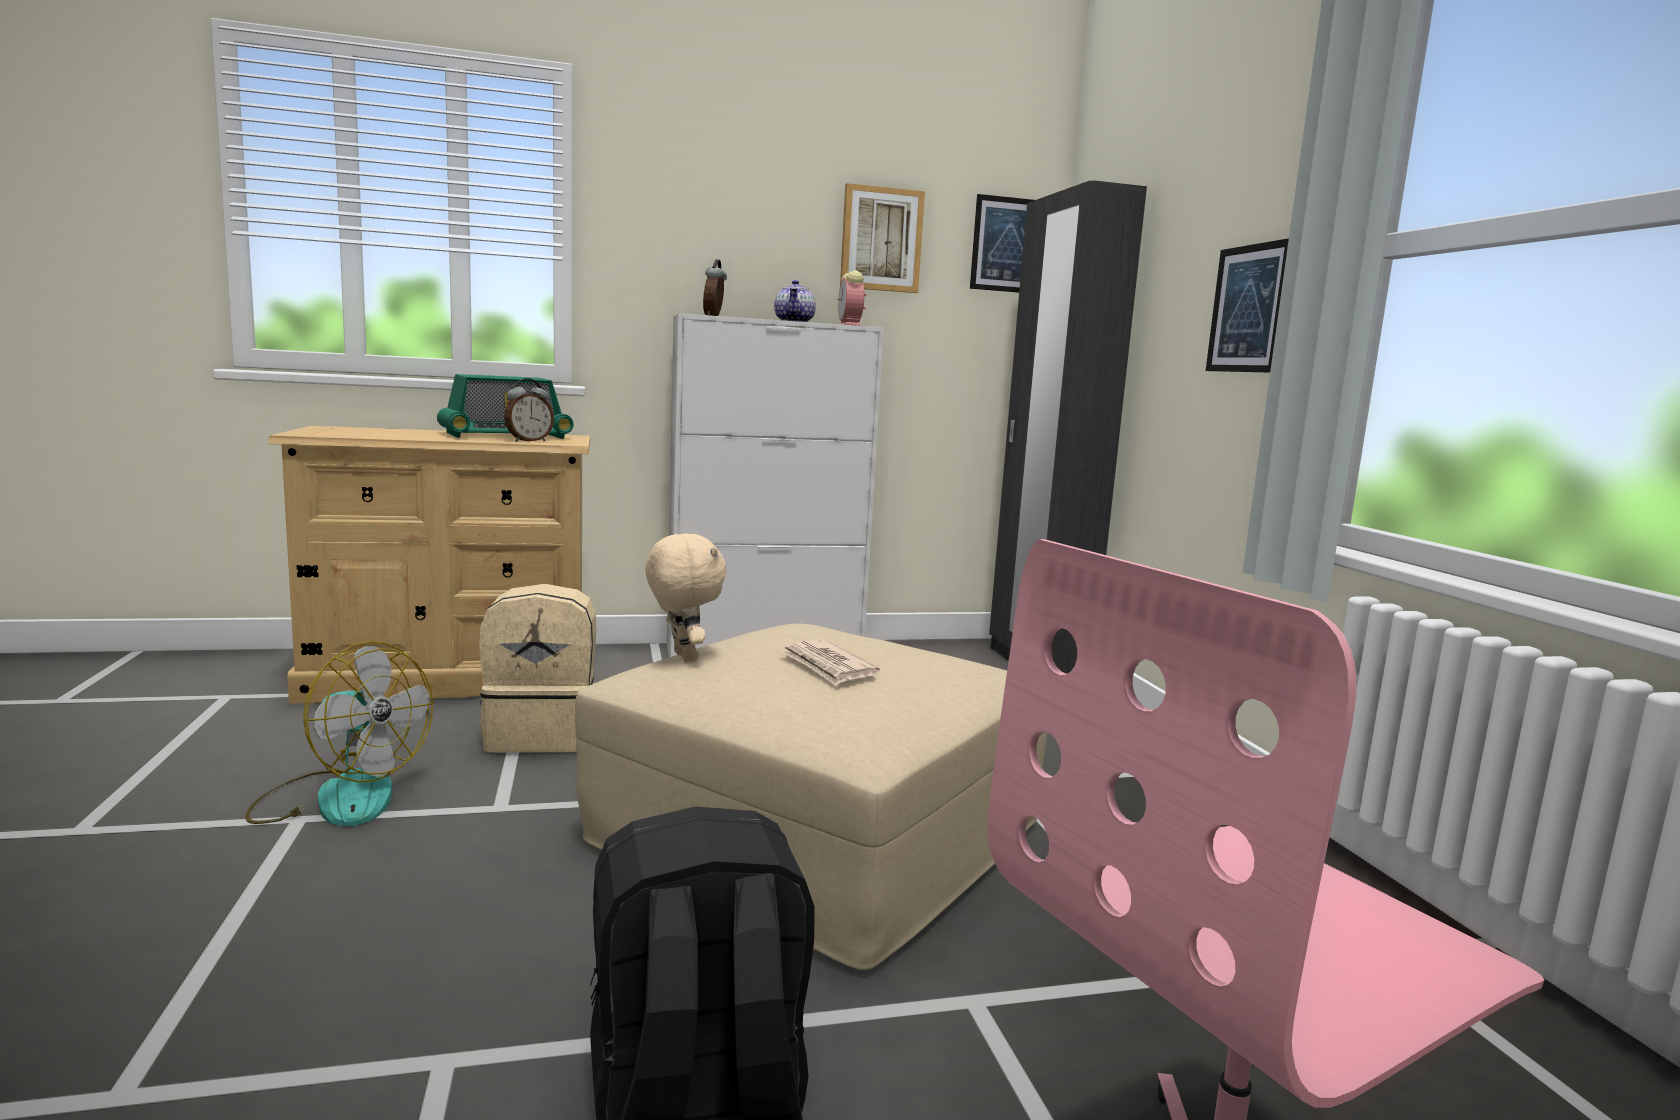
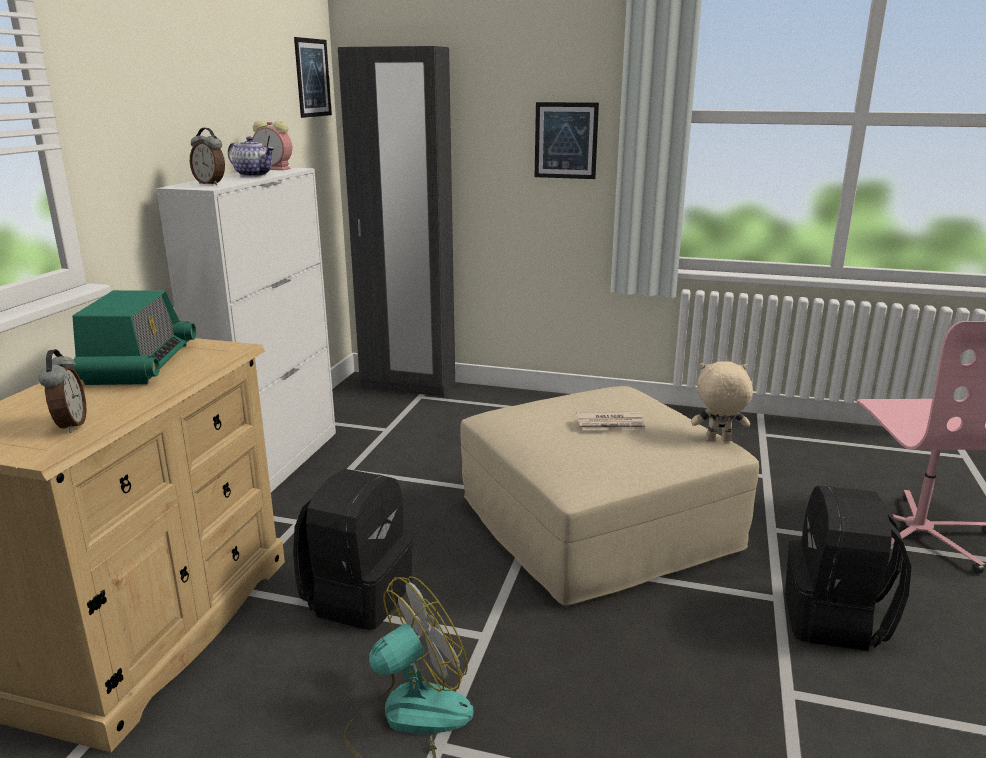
camera: 60 degrees left, 10 degrees up
beige backpack [479,584,596,753] -> black backpack [293,469,413,630]
alarm clock [504,378,554,442] -> alarm clock moved to [38,349,86,433]
beige plush toy [646,533,727,662] -> beige plush toy moved to [691,361,753,441]
picture [840,183,925,293] -> none

